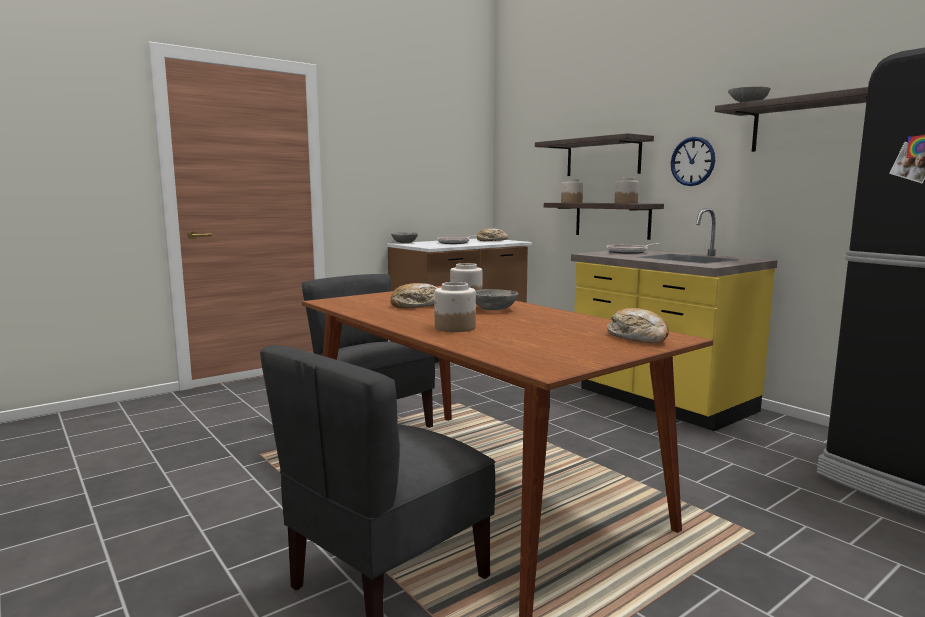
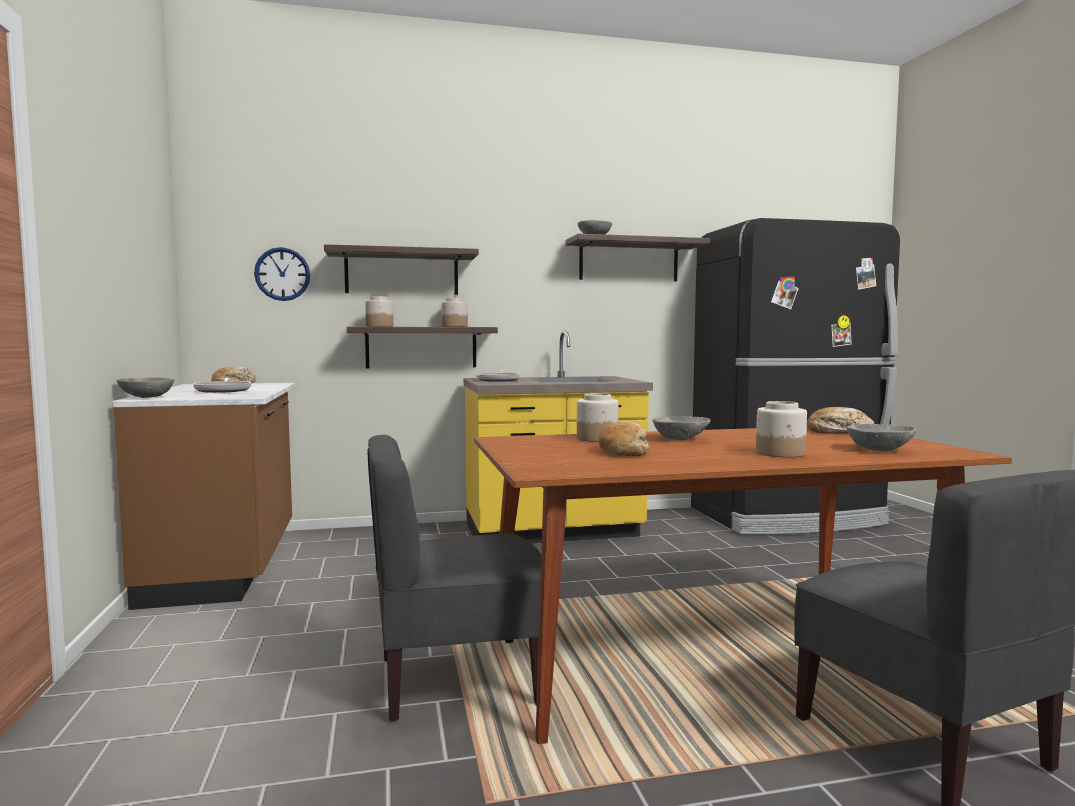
camera: 65 degrees left, 5 degrees down
wall clock [671,137,715,186] -> wall clock moved to [254,247,310,301]
none -> grey bowl [847,424,916,451]

